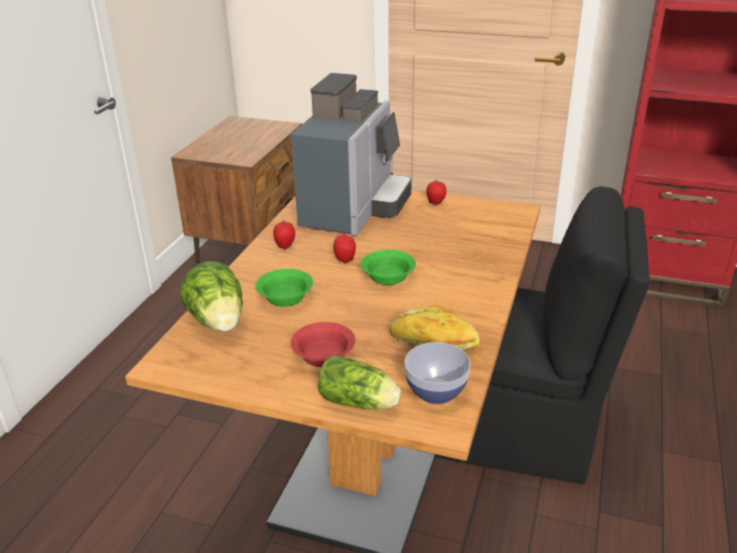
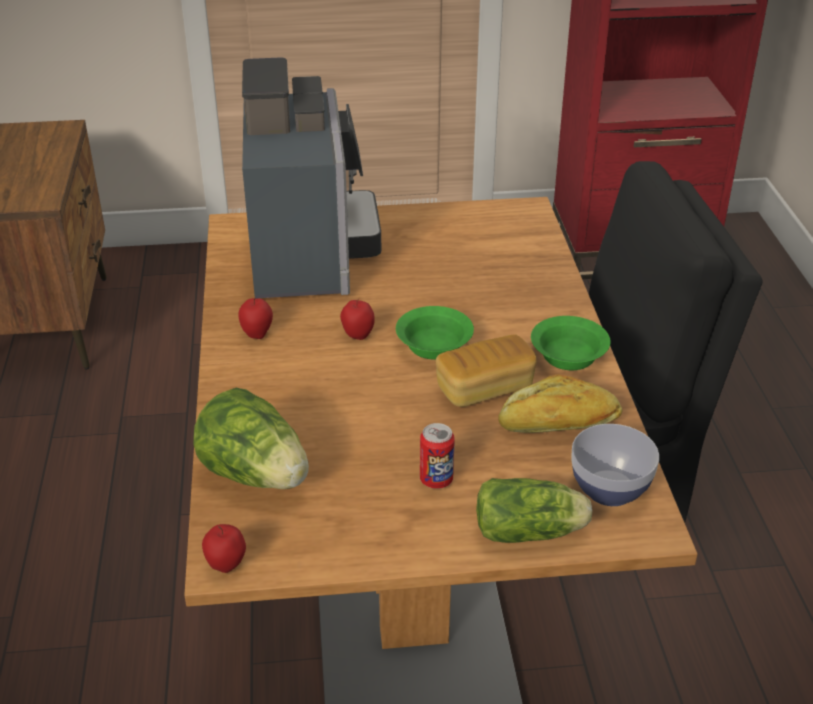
camera: 25 degrees left, 5 degrees up
green bowl [255,269,313,307] -> green bowl moved to [531,316,611,370]
red bowl [291,322,355,367] -> can [420,423,455,489]
apple [427,178,446,205] -> apple moved to [202,524,246,573]
none -> bread [436,334,537,407]

